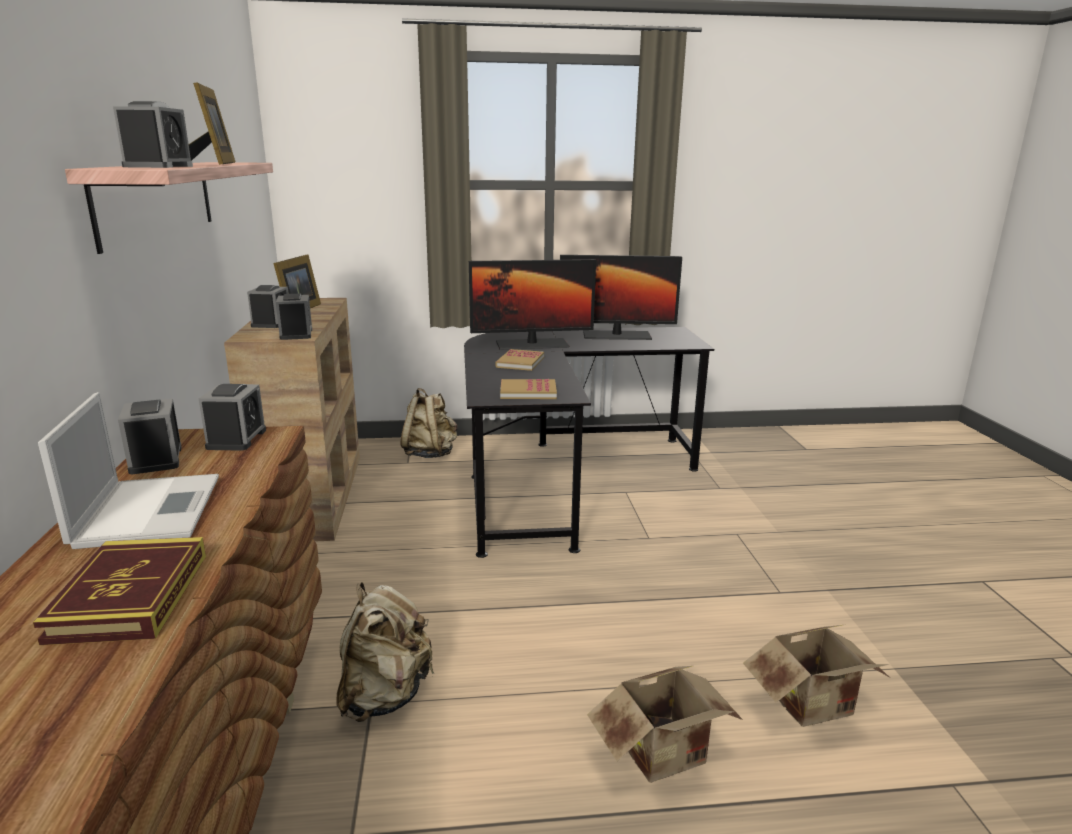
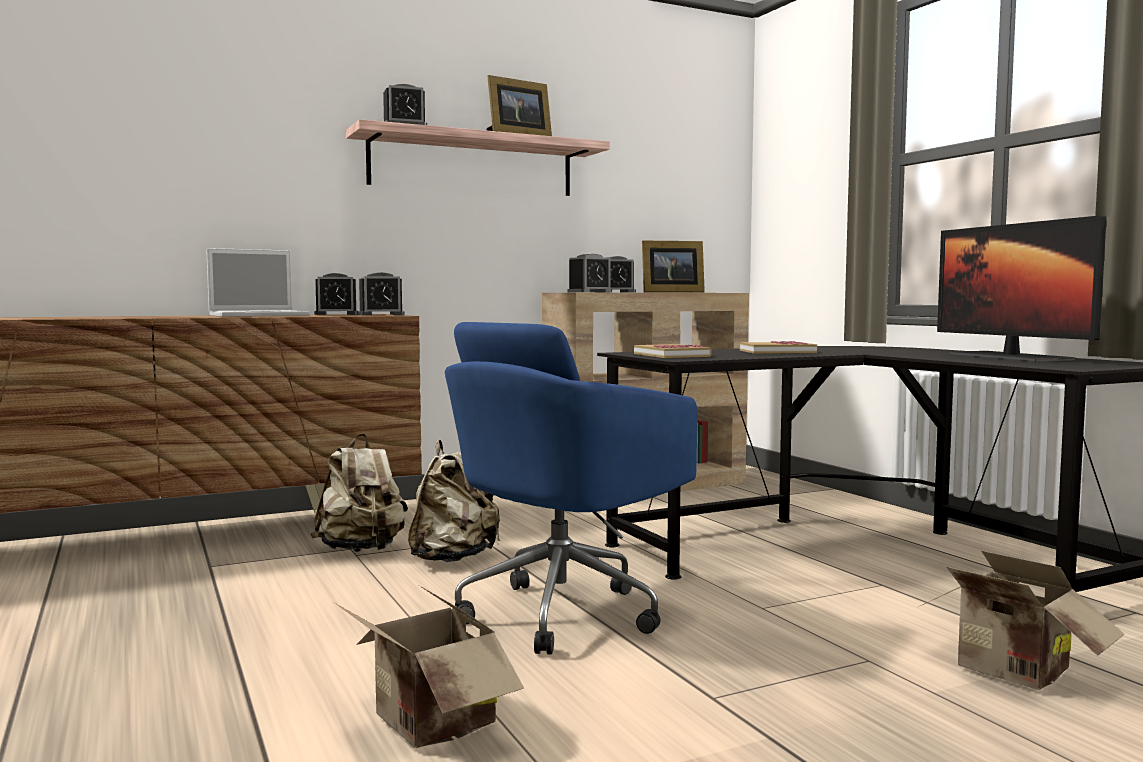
camera: 70 degrees right, 15 degrees down
book [33,537,206,645] -> none
alarm clock [118,399,182,474] -> alarm clock turned 150 degrees counterclockwise [314,273,358,315]
beige backpack [401,388,457,458] -> beige backpack moved to [408,440,500,562]
monitor [469,259,596,350] -> none
cardboard box [587,666,743,783] -> cardboard box moved to [918,551,1125,690]
none -> blue office chair [445,322,698,655]

